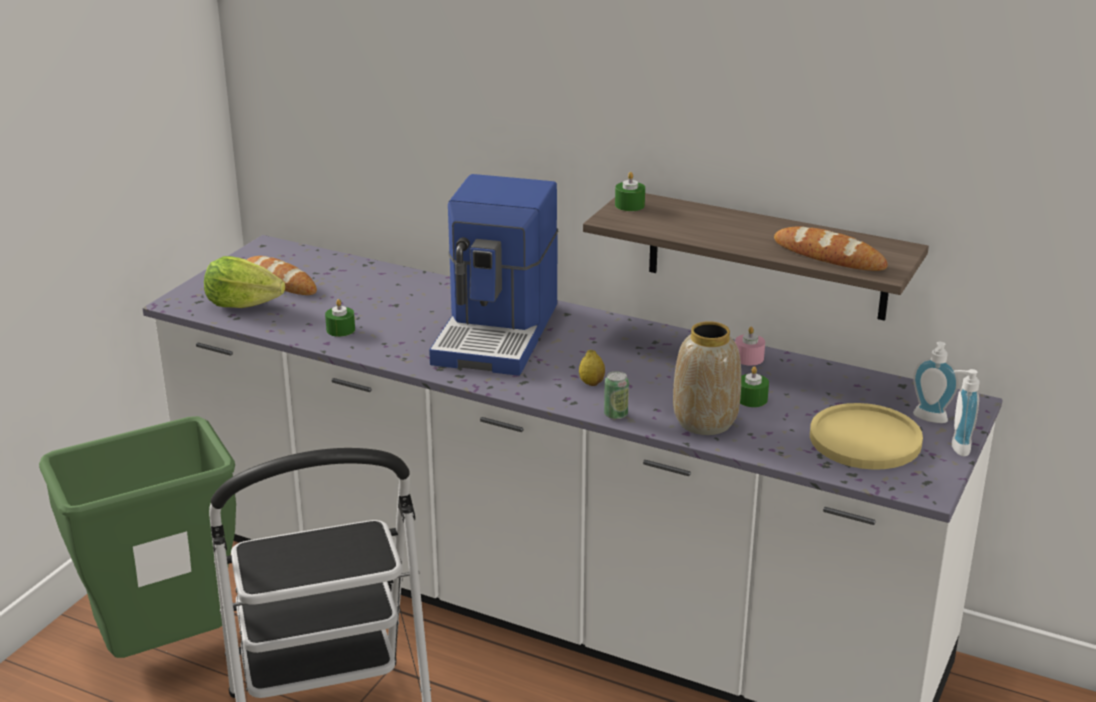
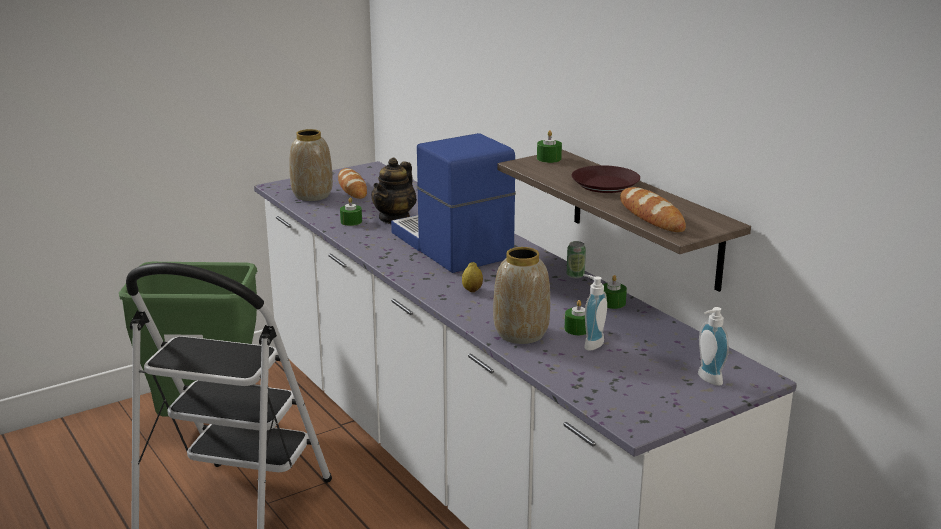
camera: 30 degrees right, 5 degrees down
lettuce [204,256,285,308] -> vase [289,129,333,201]
coffee machine [429,174,558,376] -> coffee machine turned 105 degrees clockwise [391,133,516,273]
can [604,371,629,420] -> can moved to [566,241,586,278]
pink candle [735,327,765,366] -> green candle [603,275,627,309]
yellow plate [810,403,923,470] -> none
soap dispenser [952,369,980,456] -> soap dispenser moved to [584,274,607,351]
none -> teapot [371,157,417,224]
none -> brown plate [571,165,640,193]

